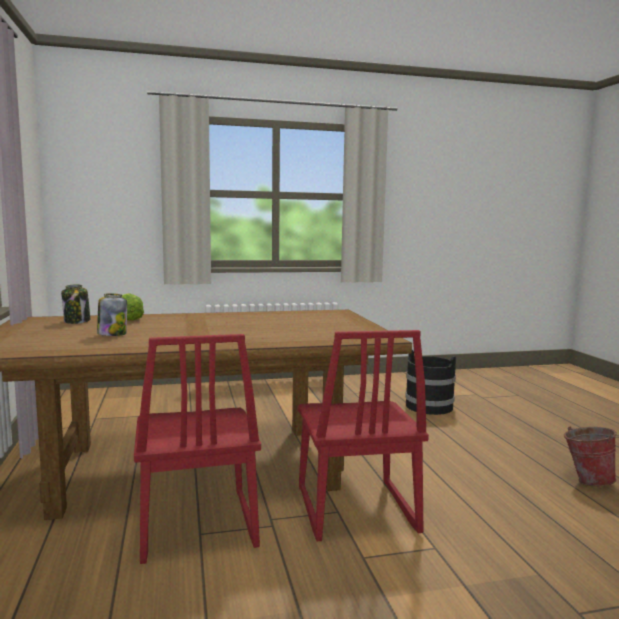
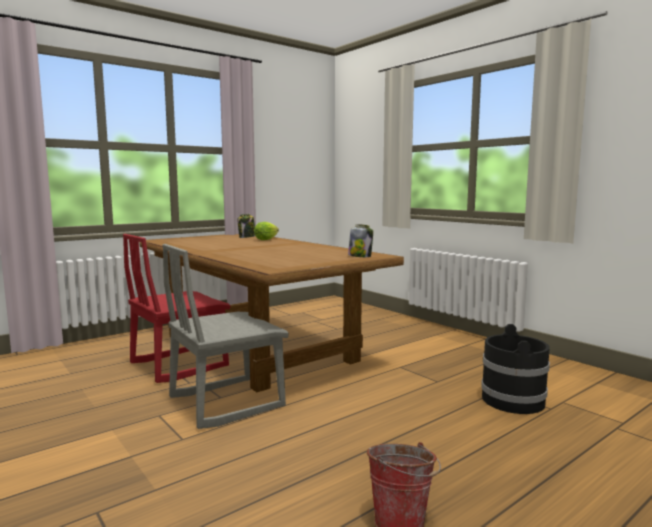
camera: 65 degrees right, 0 degrees up
jar [97,294,127,336] -> jar moved to [348,224,373,257]
red chair [298,330,429,541] -> grey chair [162,244,289,429]

